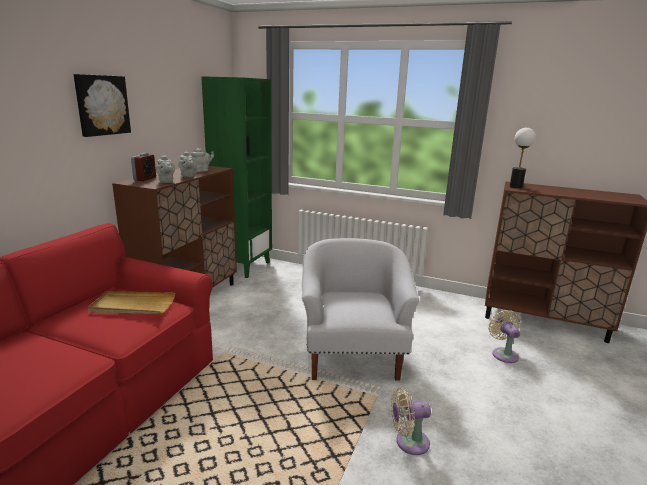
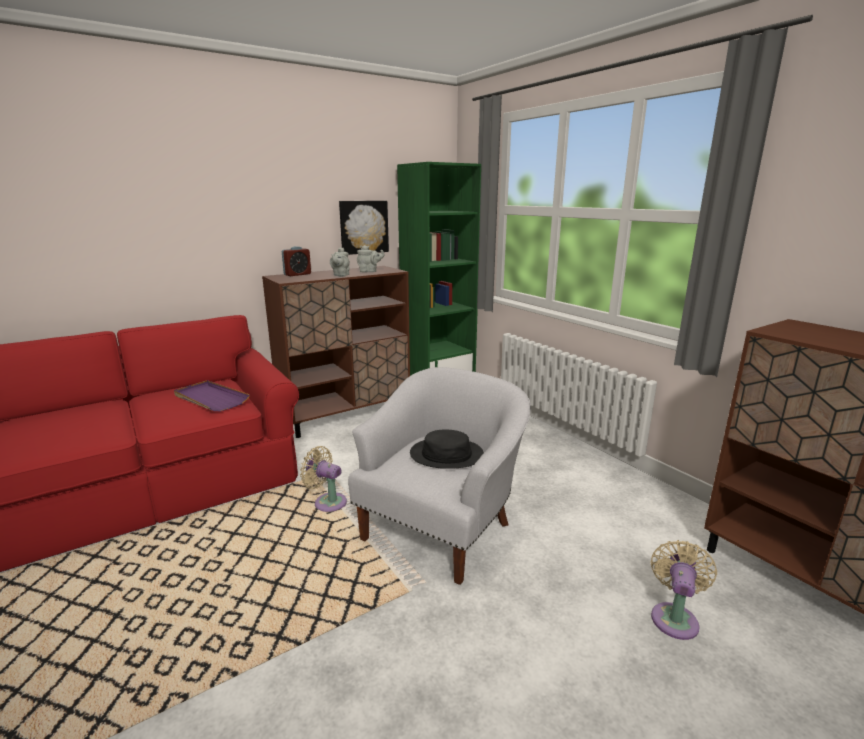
camera: 35 degrees right, 0 degrees up
picture [73,74,131,137] -> picture moved to [339,201,389,255]
beige tray [88,291,175,314] -> purple tray [174,380,250,411]
grey teapot [156,155,175,183] -> none
beige fan [391,388,431,455] -> beige fan moved to [300,446,347,512]
table lamp [510,128,536,189] -> none
none -> black hat [410,430,484,469]

